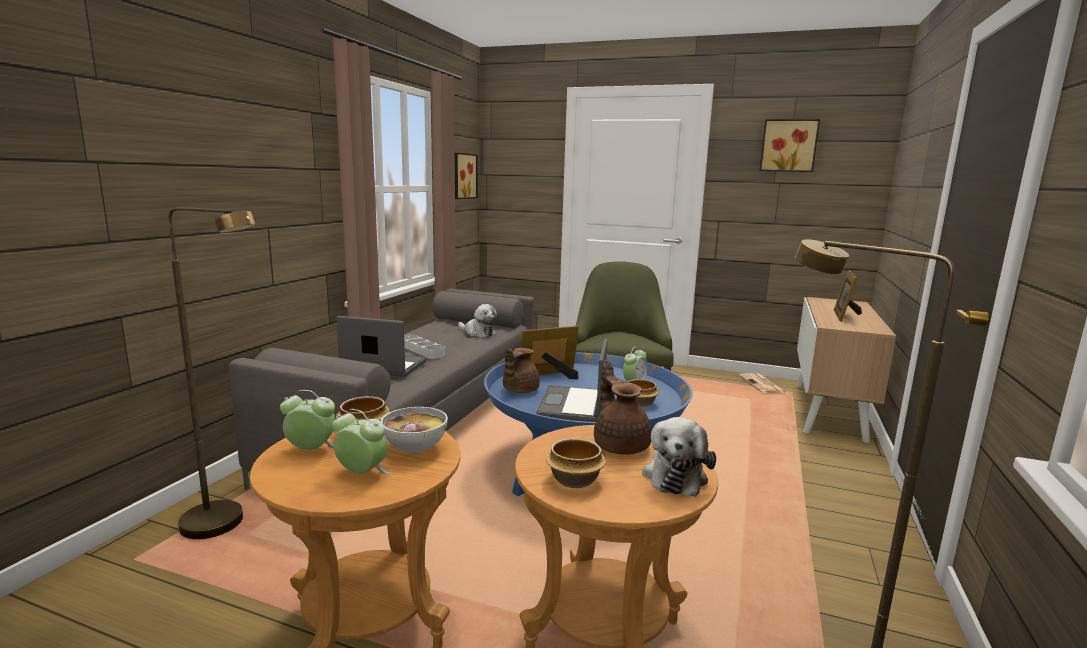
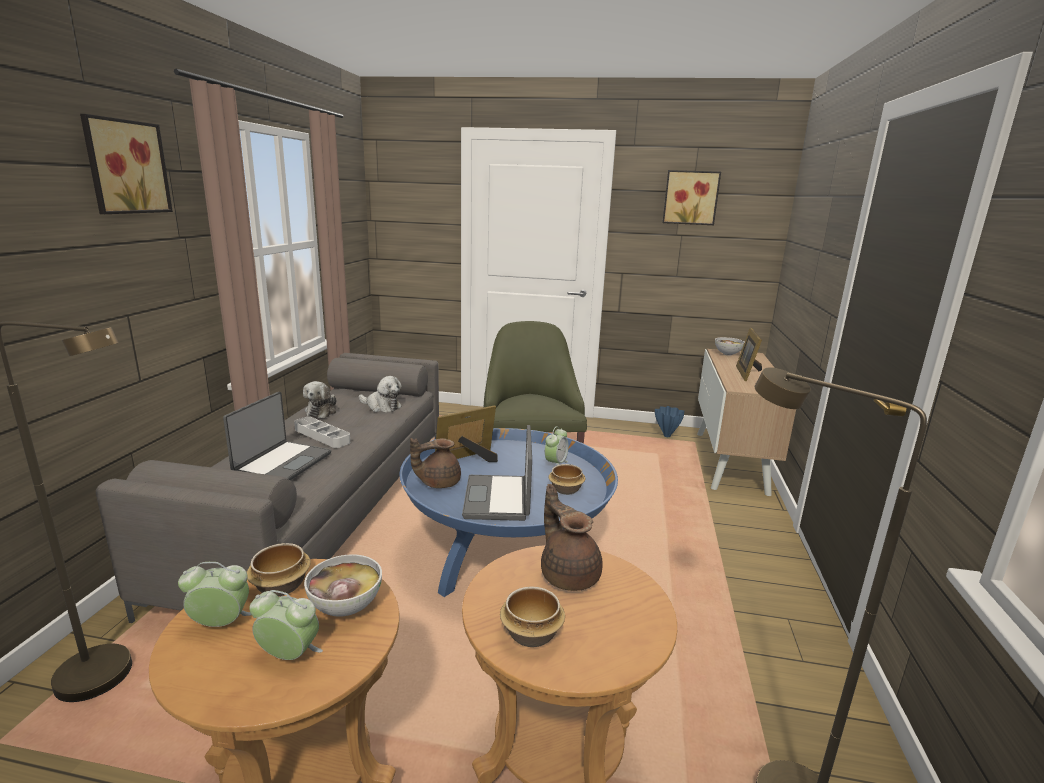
camera: 10 degrees left, 5 degrees up
laptop [336,316,426,377] -> laptop turned 105 degrees clockwise [223,392,331,480]
picture [455,153,478,199] -> picture moved to [80,114,173,214]
brown teapot [503,348,540,393] -> brown teapot turned 45 degrees clockwise [410,438,461,488]
plush toy [642,417,716,497] -> plush toy moved to [303,381,337,418]
newspaper [739,373,785,393] -> blue vase [655,406,684,437]
none -> bowl [715,337,744,355]

